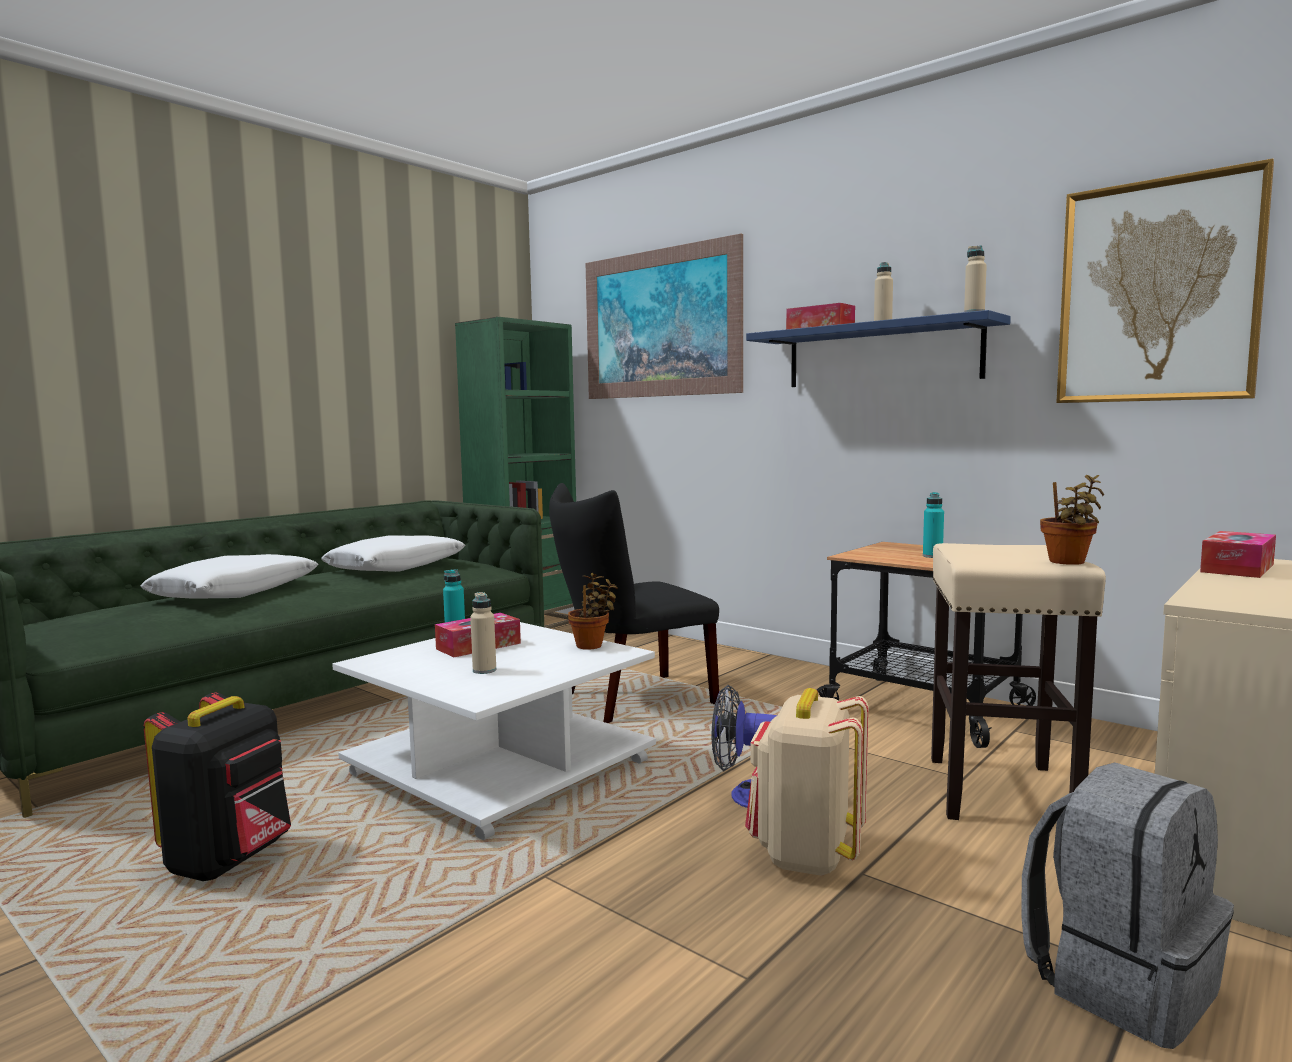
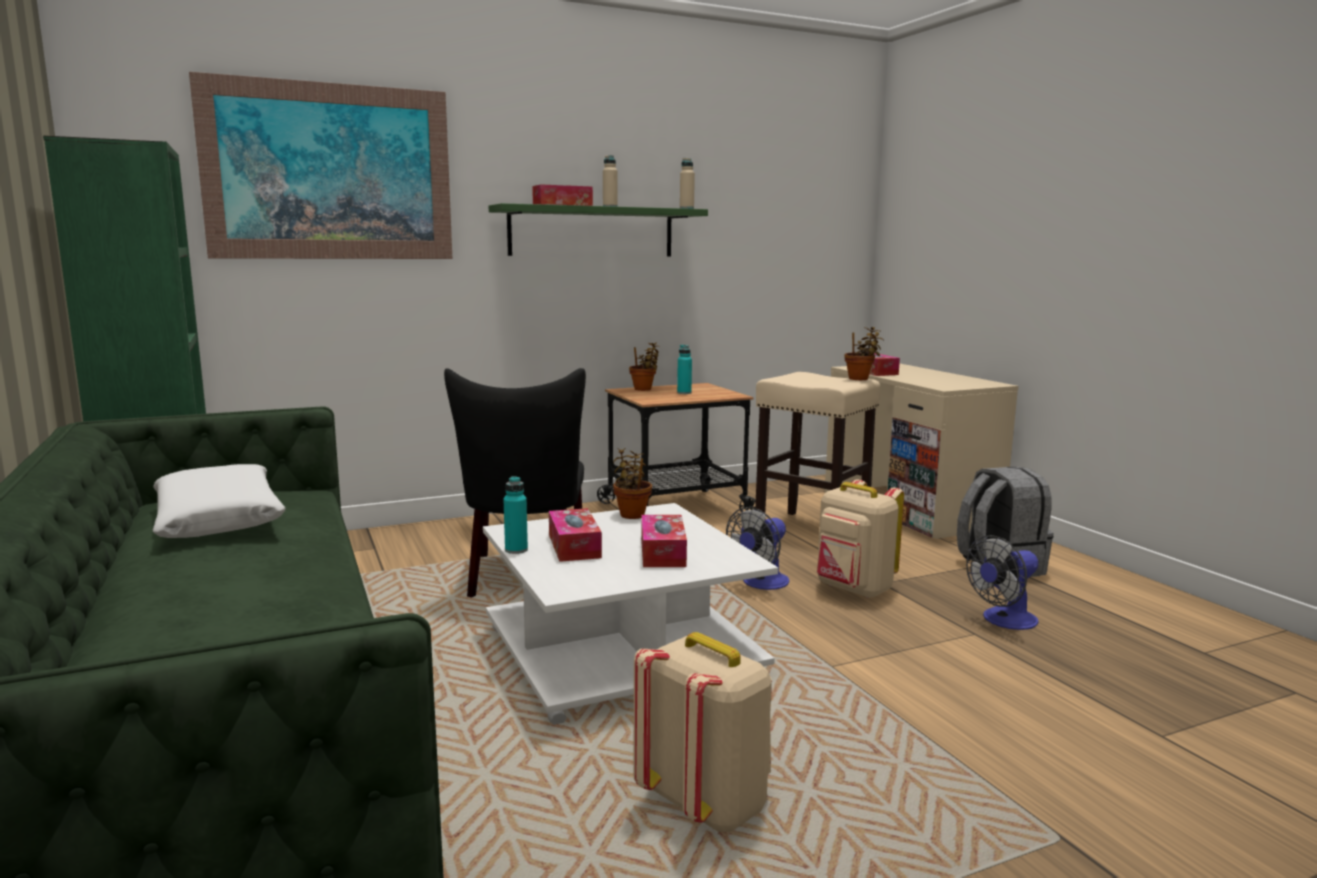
camera: 65 degrees left, 5 degrees up
white pillow [140,554,318,599] -> none
black backpack [144,692,291,881] -> beige backpack [634,632,772,832]
beige bottle [470,592,496,674] -> tissue box [641,515,687,567]
blue shelf [746,310,1011,387] -> green shelf [489,203,708,256]
picture [1056,159,1274,403] -> none
none -> potted plant [629,343,660,391]
none -> fan [966,535,1038,630]

